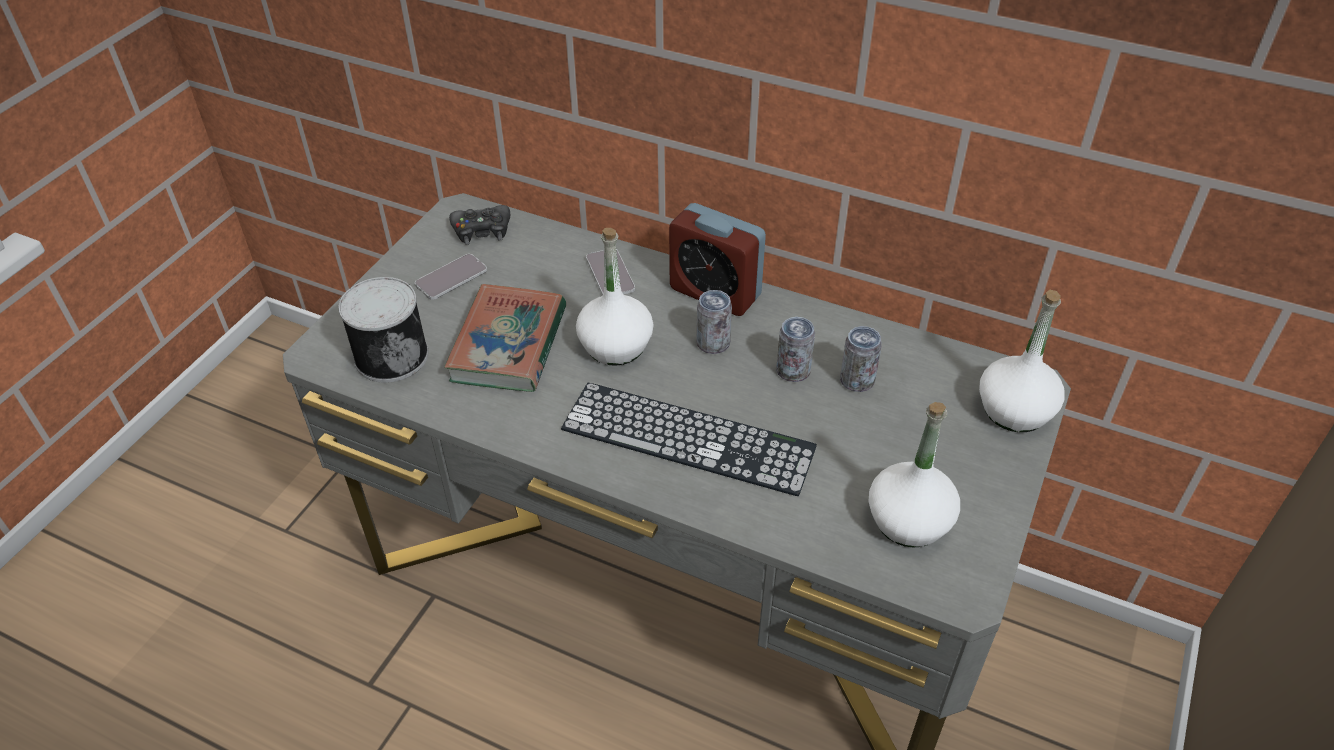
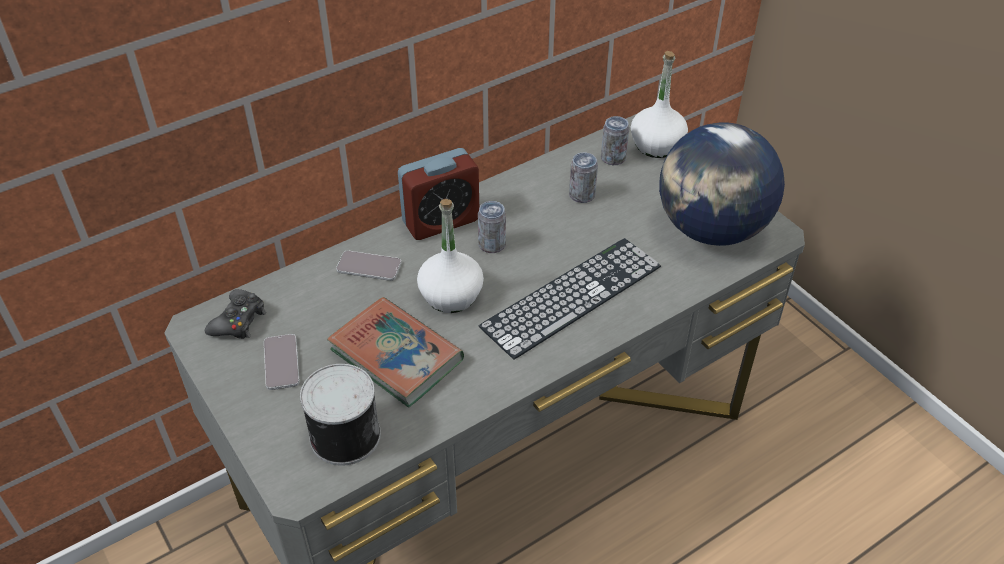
camera: 60 degrees left, 0 degrees up
can [776,317,815,382] -> can moved to [601,116,629,165]
white bottle [869,402,960,548] -> globe [659,122,785,246]

